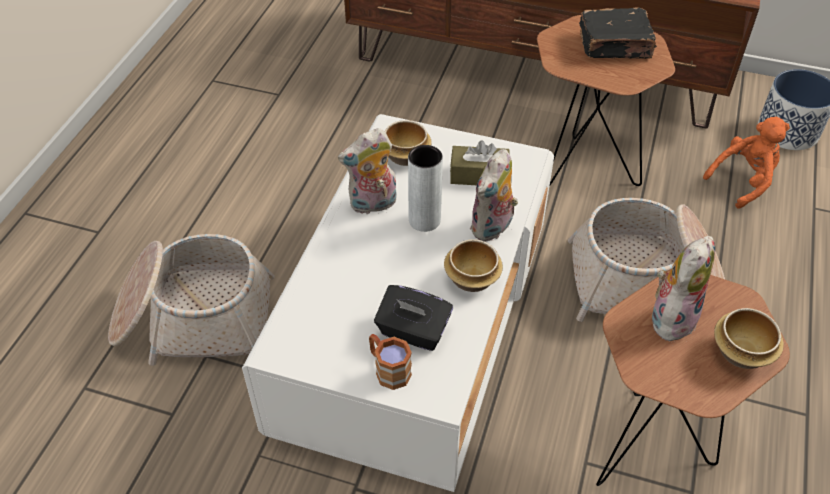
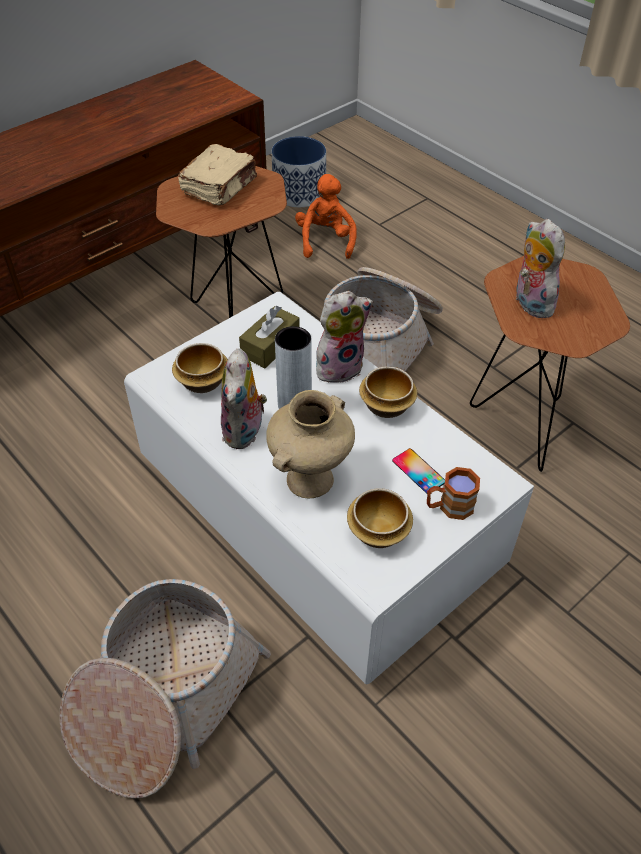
camera: 60 degrees left, 0 degrees up
black tissue box [374,285,453,351] -> phone [392,448,445,494]
plush toy [470,149,518,242] -> plush toy turned 90 degrees counterclockwise [316,291,373,384]
black book [579,7,657,59] -> beige book [178,144,257,205]
bowl [714,308,784,369] -> bowl moved to [347,488,413,548]
none -> beige vase [266,390,355,498]

